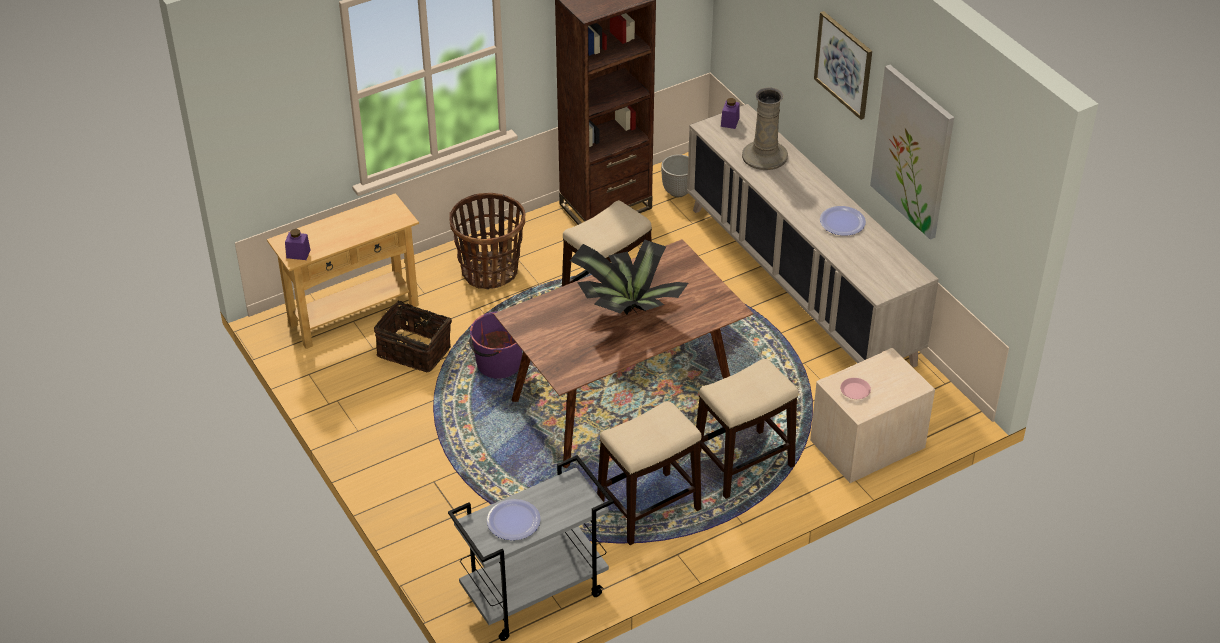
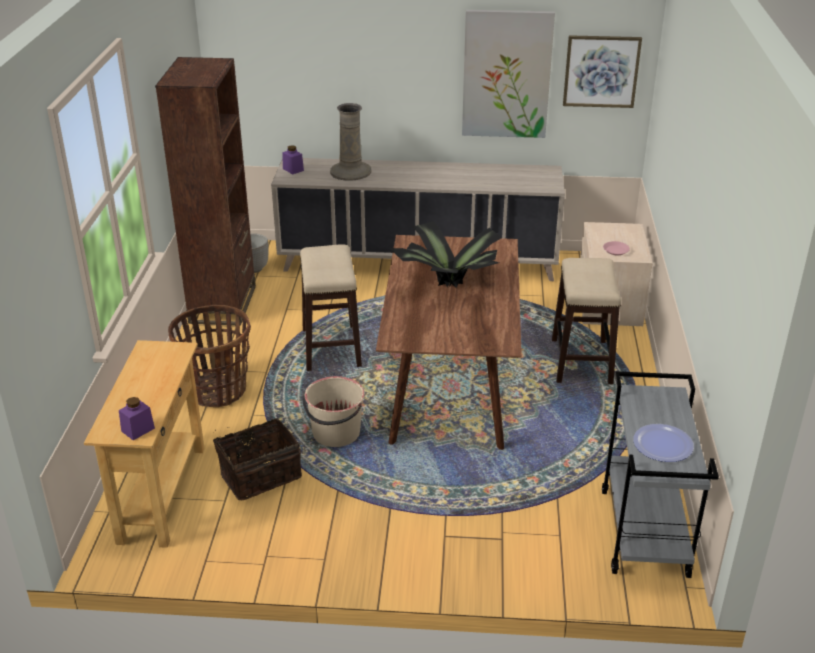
camera: 55 degrees left, 10 degrees down
purple bucket [469,311,522,379] -> beige bucket [303,376,365,447]
stool [597,401,702,545] -> none
picture [814,11,872,120] -> picture moved to [563,35,642,108]
plate [820,206,866,236] -> none

